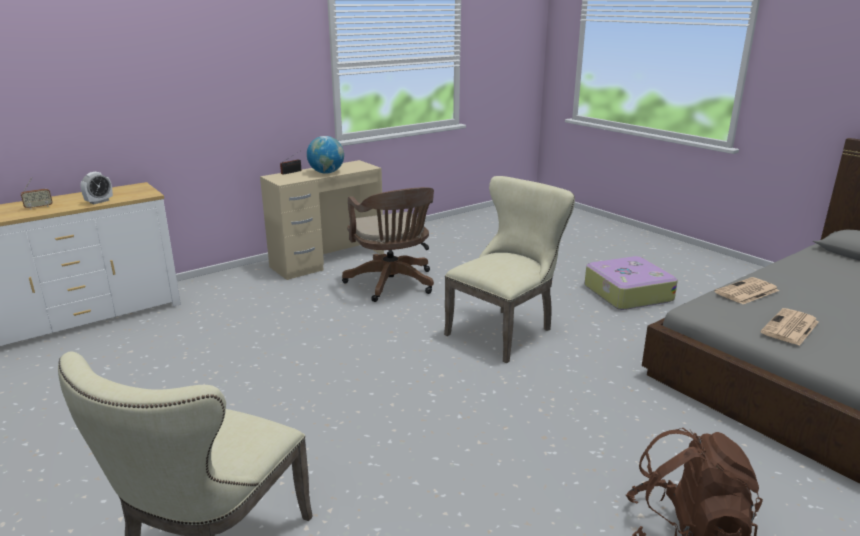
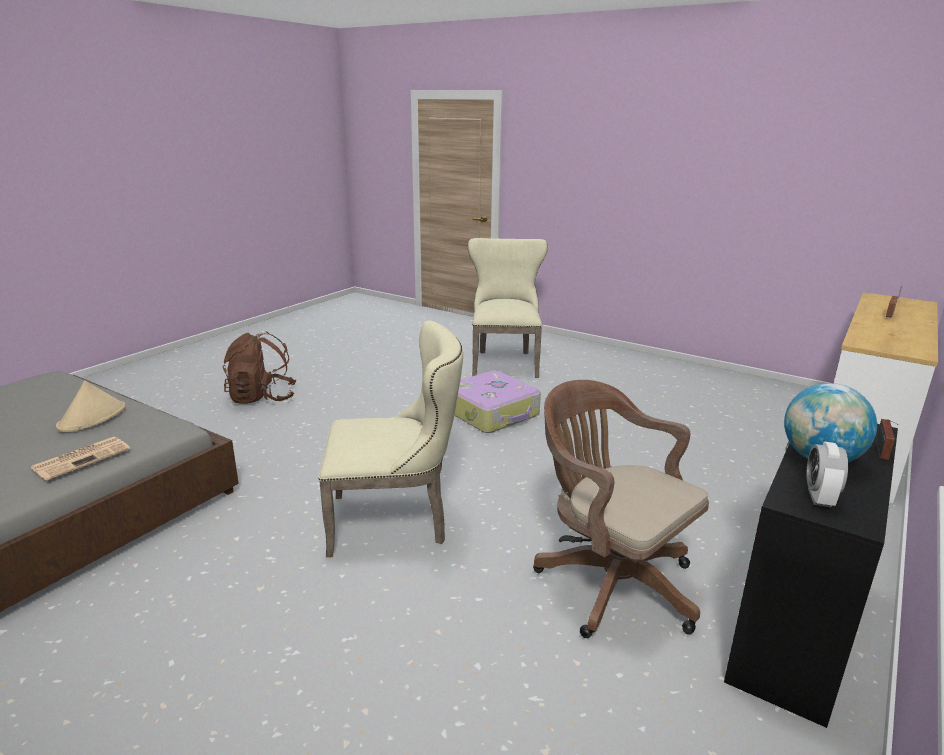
camera: 160 degrees right, 0 degrees up
alarm clock [80,172,113,204] -> alarm clock moved to [807,442,848,507]
beige desk [260,160,384,280] -> black desk [724,424,898,728]
beige chair [444,176,575,363] -> beige chair turned 120 degrees counterclockwise [318,320,463,557]
suitcase [585,256,678,310] -> suitcase moved to [454,370,541,433]
newspaper [761,308,819,346] -> beige hat [56,381,126,432]

